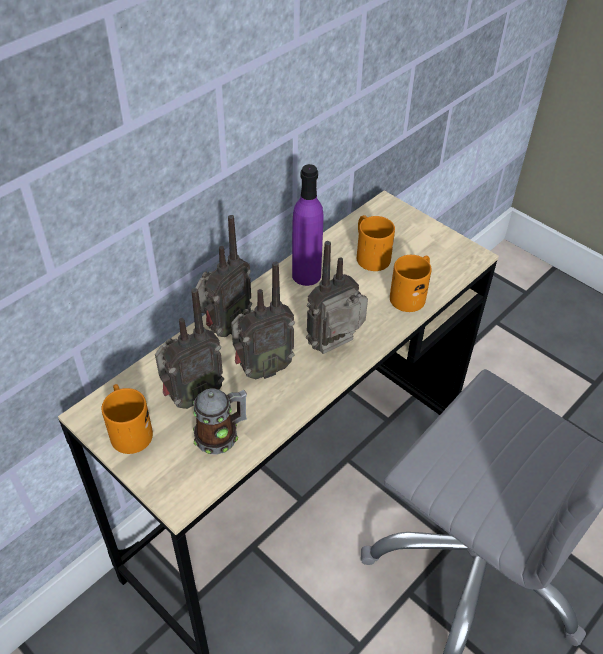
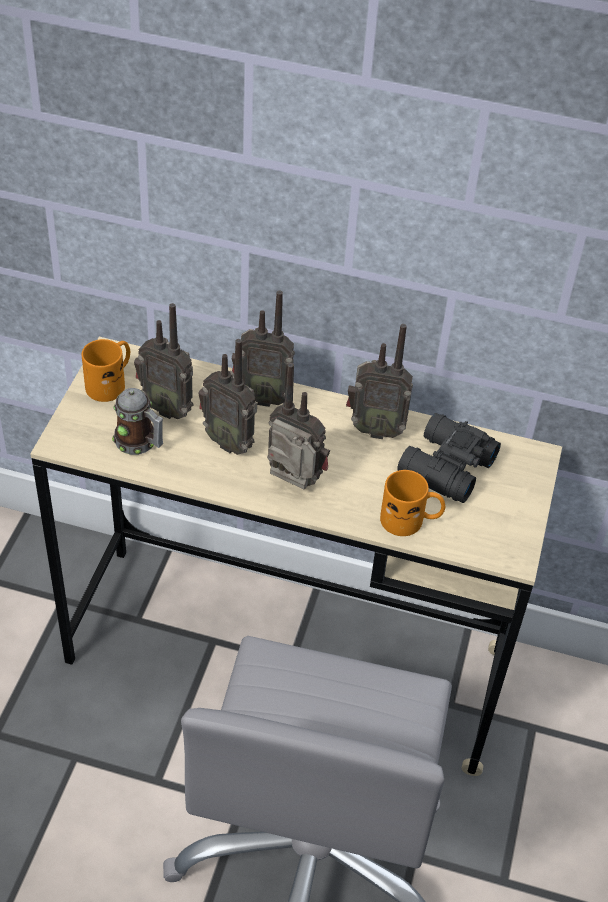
camera: 60 degrees right, 0 degrees up
purple bottle [292,164,323,286] -> radio [346,324,413,439]
orange mug [357,215,395,271] -> black binoculars [397,413,501,503]

